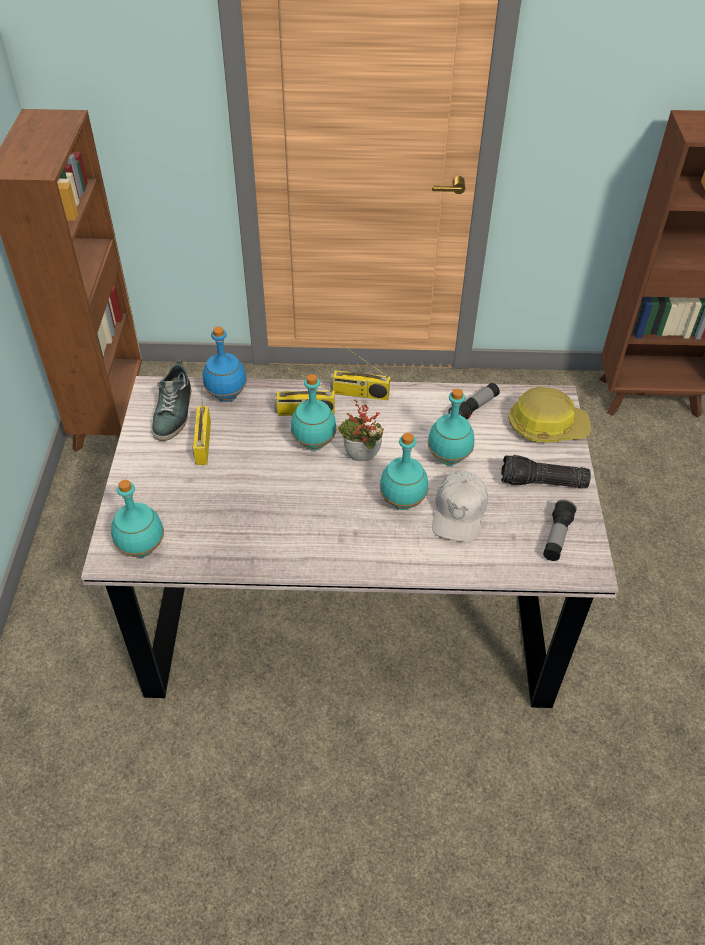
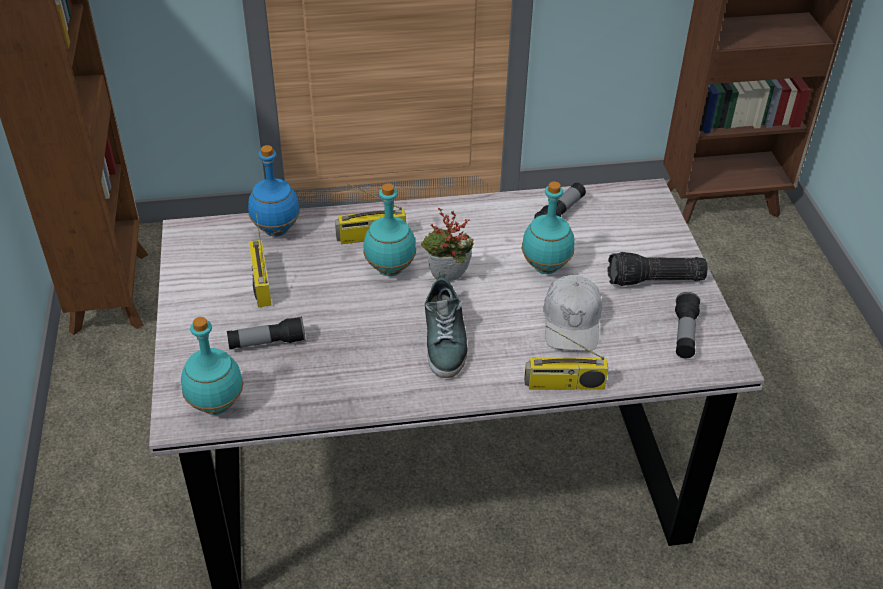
camera: 10 degrees left, 5 degrees down
shoe [152,359,192,441] -> shoe moved to [425,272,468,378]
radio [330,345,390,400] -> radio moved to [524,326,608,389]
turquoise bottle [380,433,428,510] -> none
hard hat [509,387,591,442] -> none
none -> flashlight [227,316,305,349]

